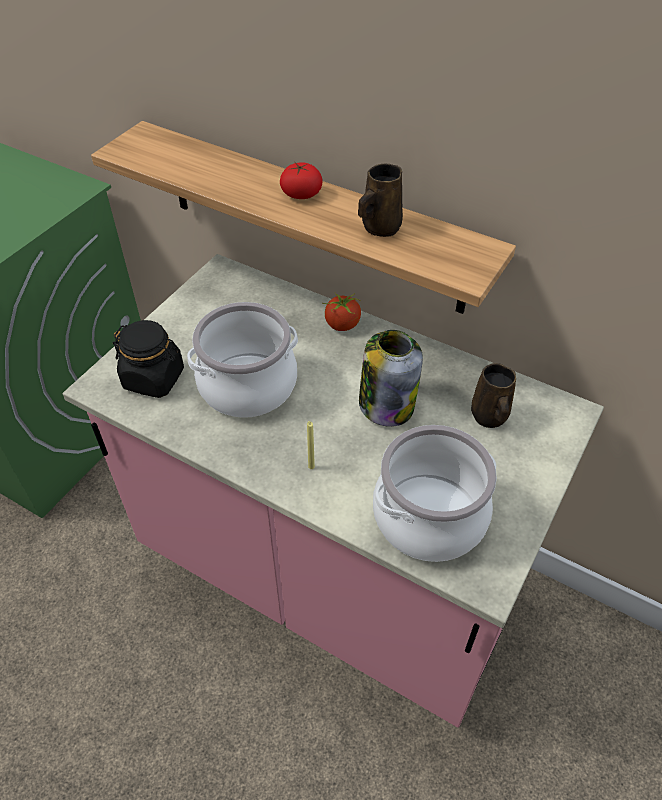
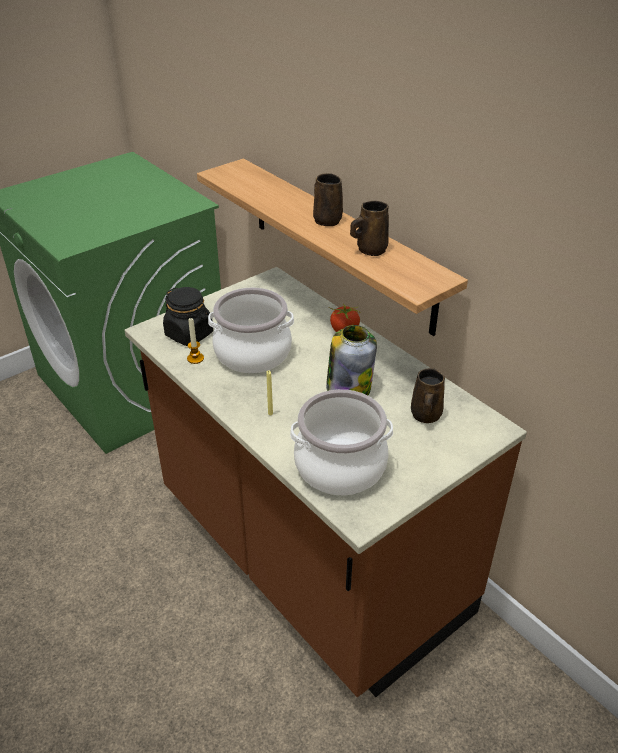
camera: 20 degrees right, 10 degrees down
pink counter [63,254,604,728] -> brown counter [124,267,527,697]
tomato [280,162,322,199] -> brown mug [313,173,343,226]
none -> candle [187,318,204,364]

